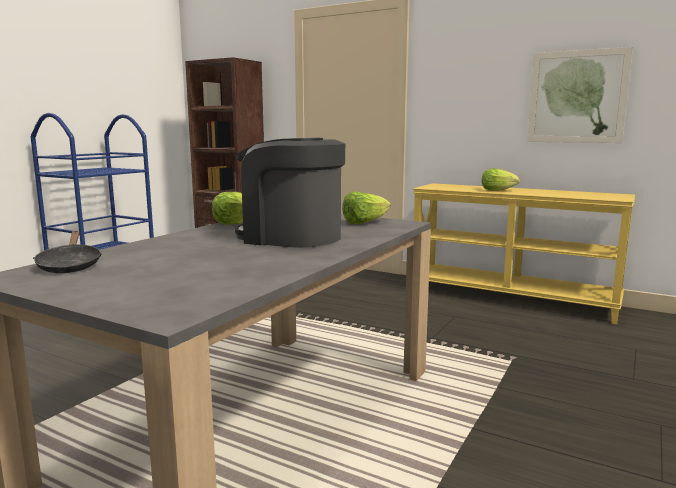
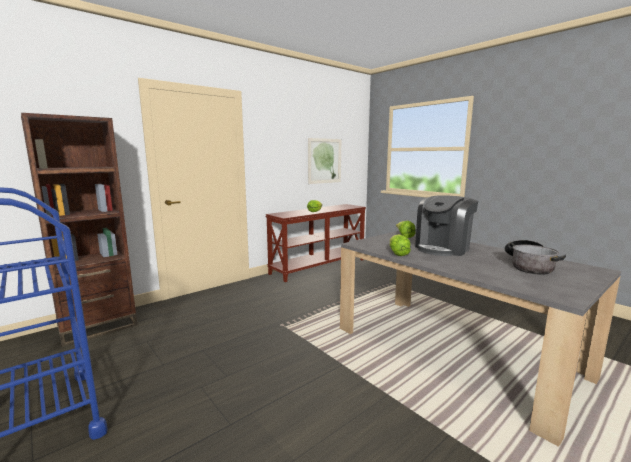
camera: 70 degrees left, 0 degrees up
black frying pan [33,231,102,273] -> none
yellow console table [413,183,635,324] -> brown console table [265,204,366,282]
none -> cooking pot [504,240,566,275]

